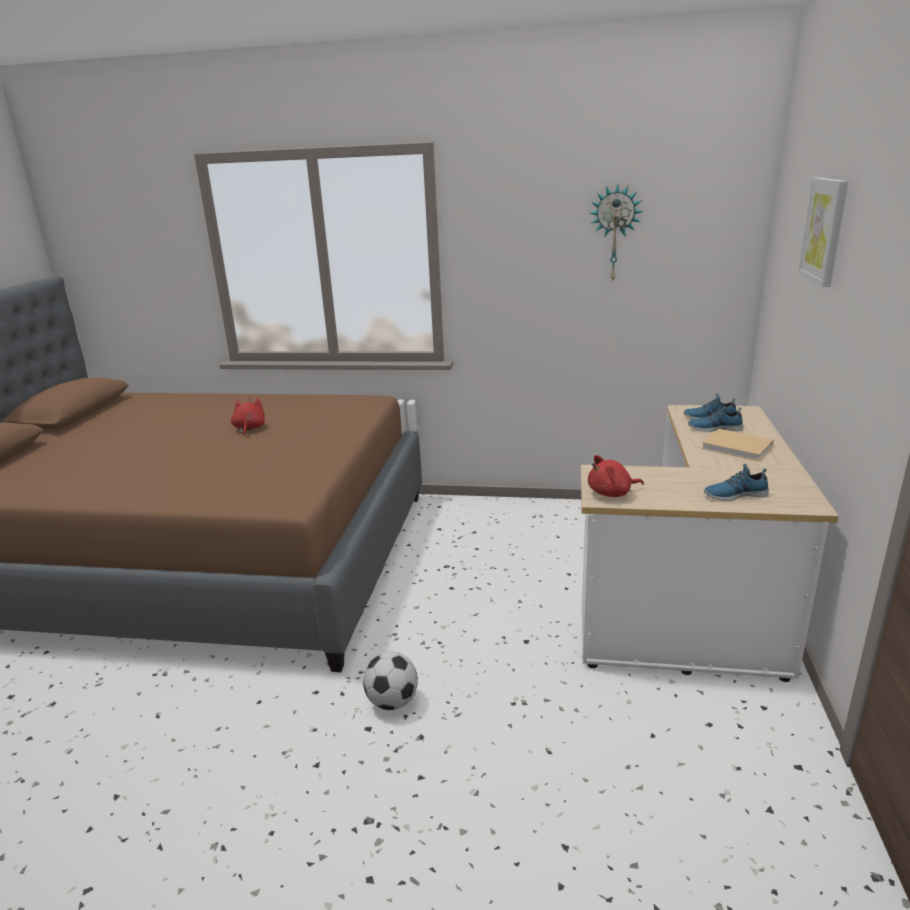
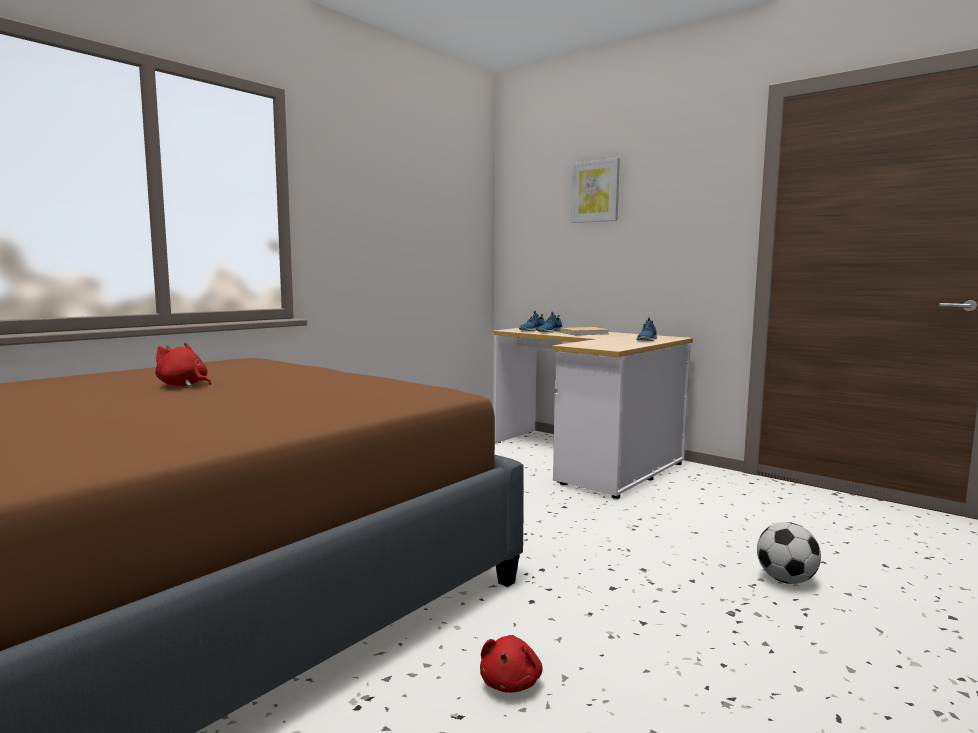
camera: 60 degrees left, 15 degrees down
football [363,652,418,710] -> football moved to [757,522,821,584]
red plush toy [588,455,644,497] -> red plush toy moved to [480,636,543,693]
wall clock [590,183,643,283] -> none

